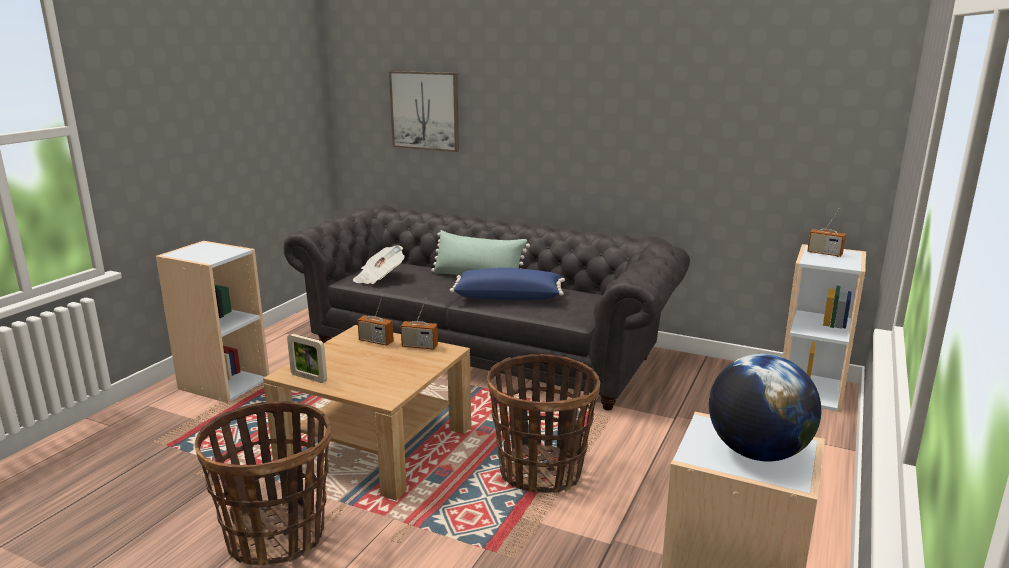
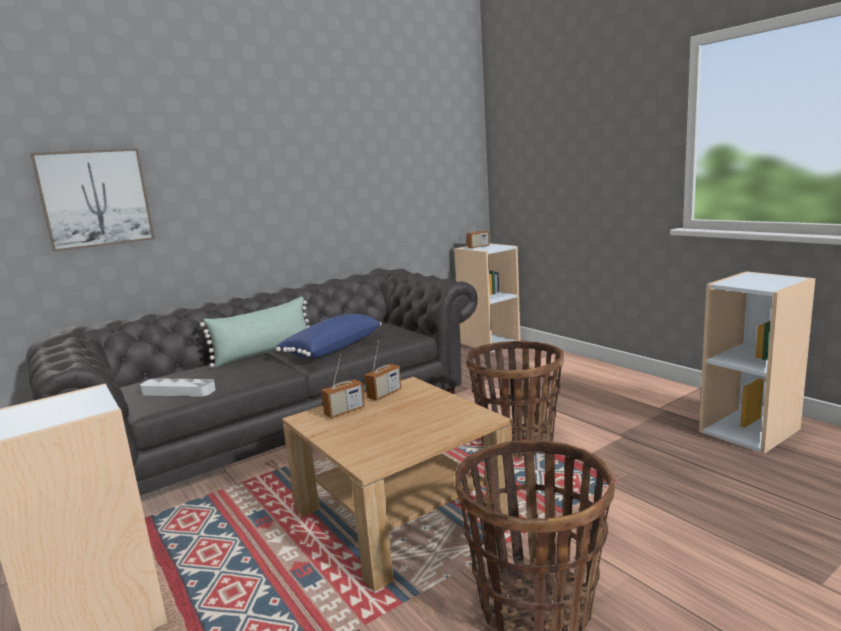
camera: 60 degrees left, 5 degrees down
picture frame [287,334,327,383] -> none
newspaper [353,245,404,284] -> grey tray [140,378,216,397]
globe [709,354,821,462] -> none

